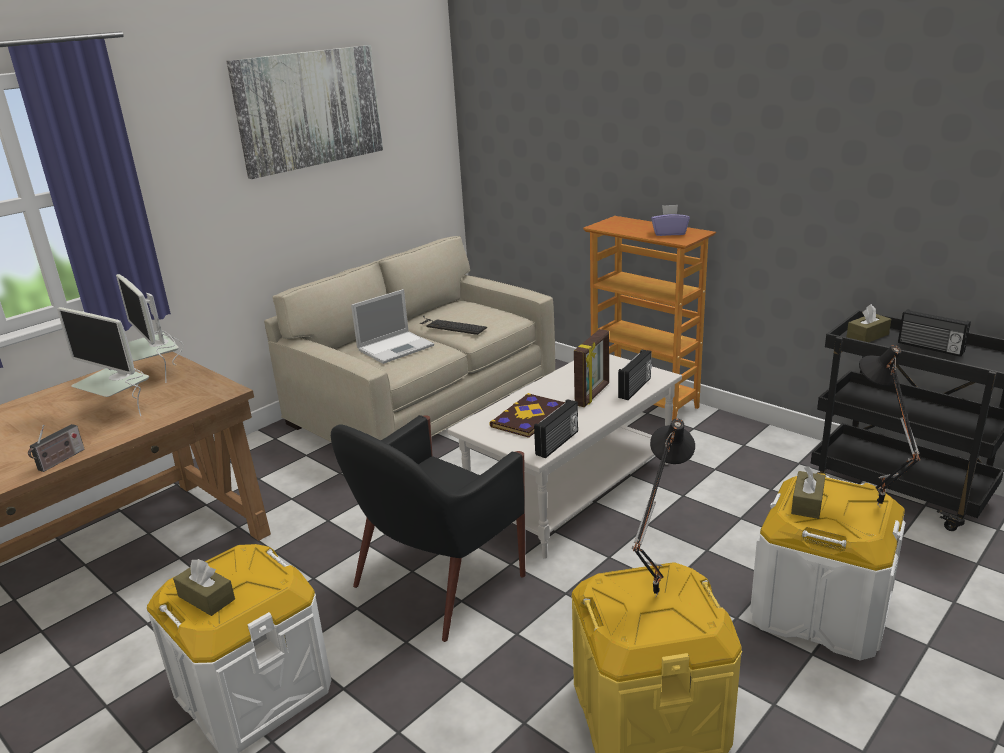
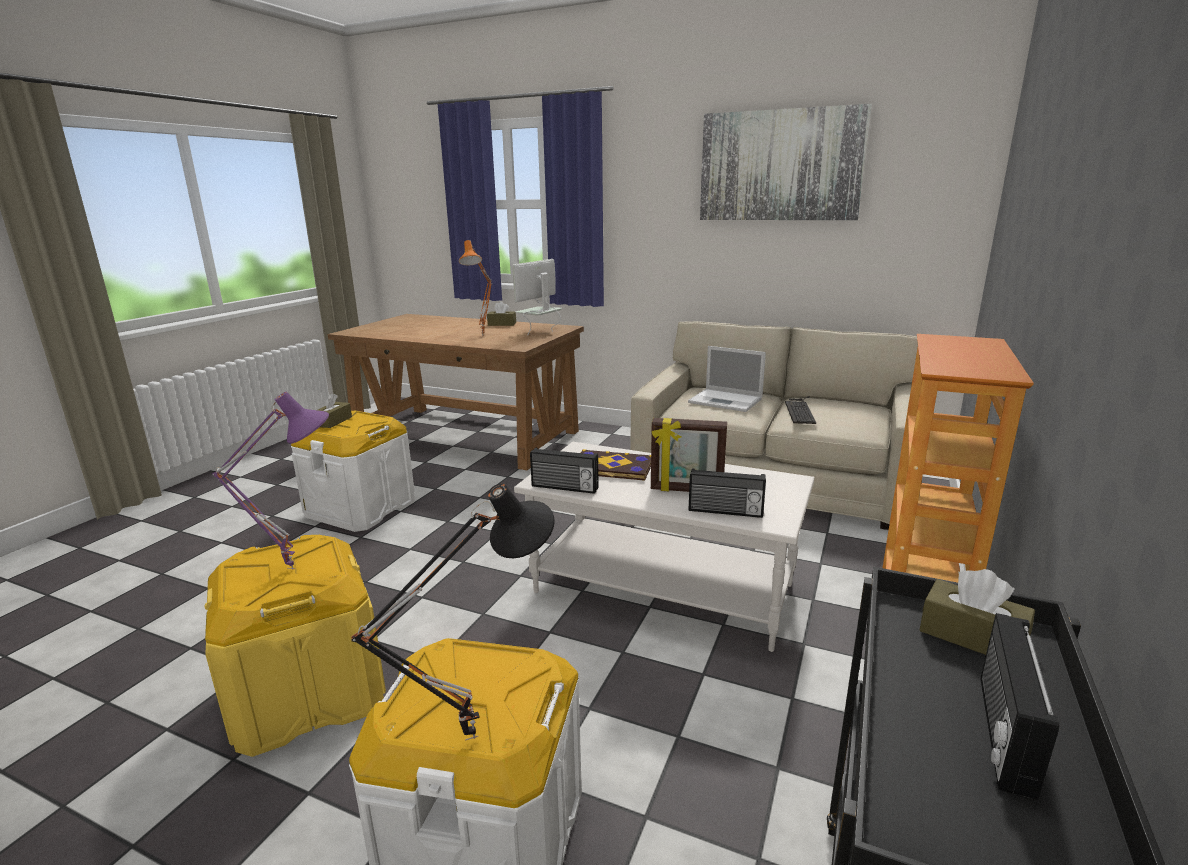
camera: 70 degrees right, 5 degrees down
radio [28,424,85,472] -> none
monitor [57,307,149,416] -> orange table lamp [459,240,492,336]
black armchair [331,415,525,642] -> none
black table lamp [632,419,695,598] -> purple table lamp [212,392,329,570]
purple tissue box [651,205,690,236] -> none
brown tissue box [791,466,825,519] -> brown tissue box moved to [487,301,516,326]

